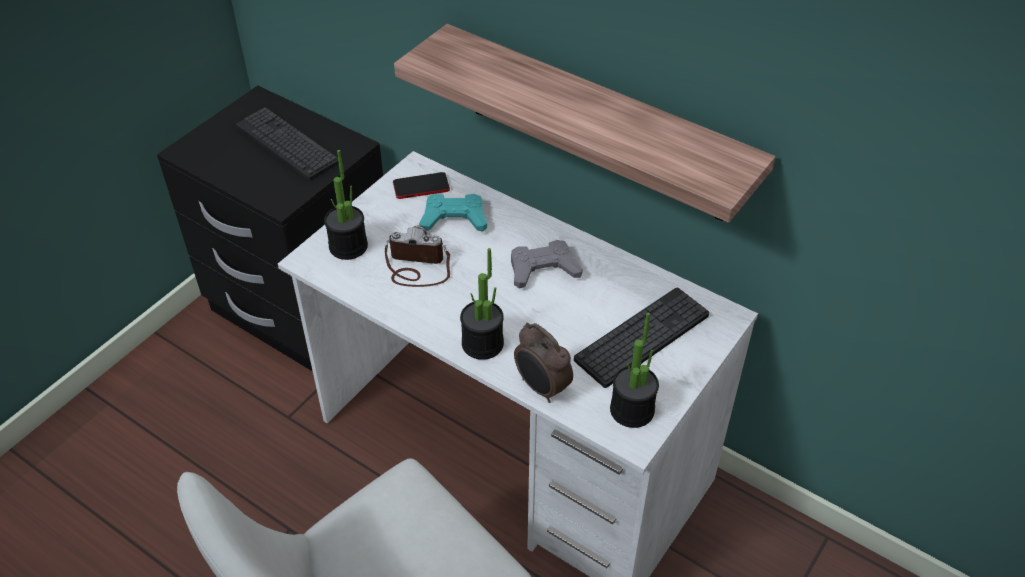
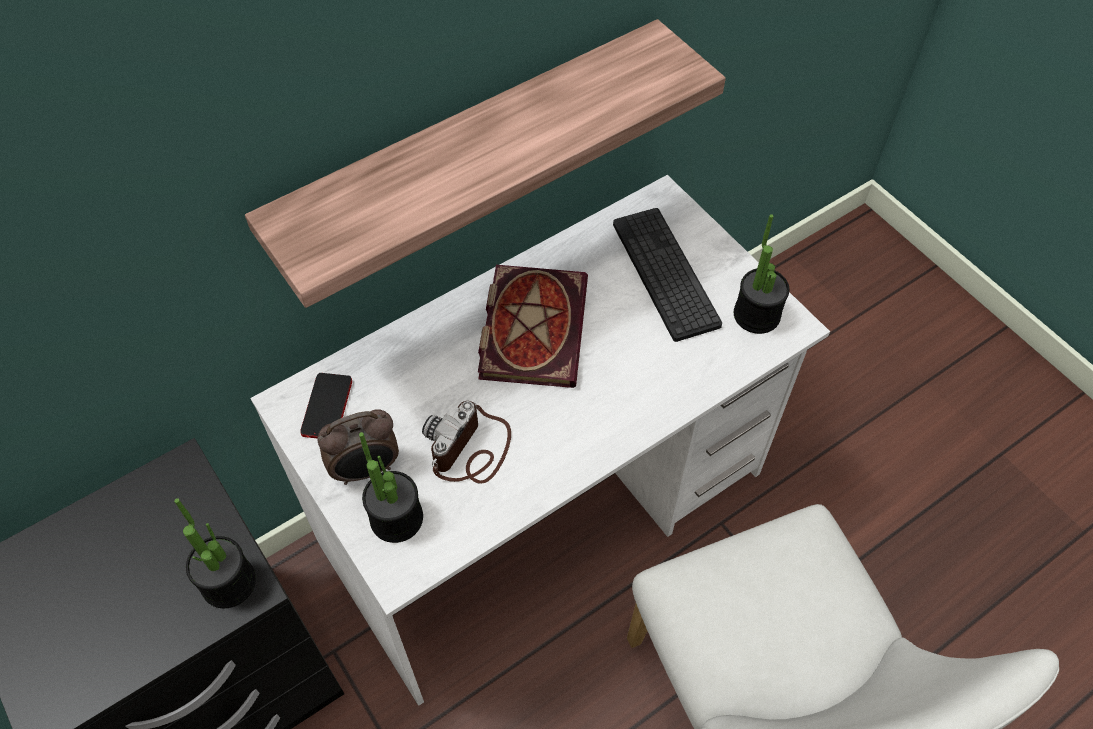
camera: 70 degrees left, 10 degrees up
keyboard [236,108,339,181] -> none
turquoise game controller [419,194,487,232] -> none
potted plant [460,248,504,360] -> potted plant moved to [174,498,256,608]
grey game controller [511,240,583,289] -> book [478,265,588,388]
alarm clock [514,323,573,403] -> alarm clock moved to [318,409,399,485]

